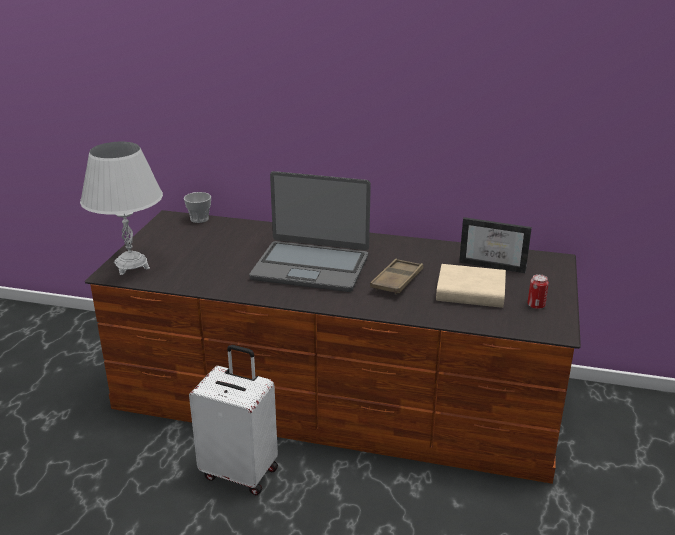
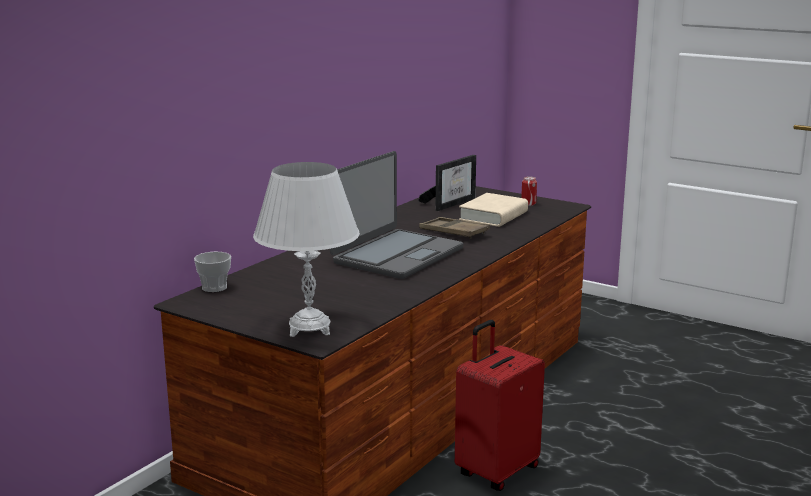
camera: 70 degrees left, 10 degrees down
white suitcase [189,345,278,495] -> red suitcase [455,320,545,491]

